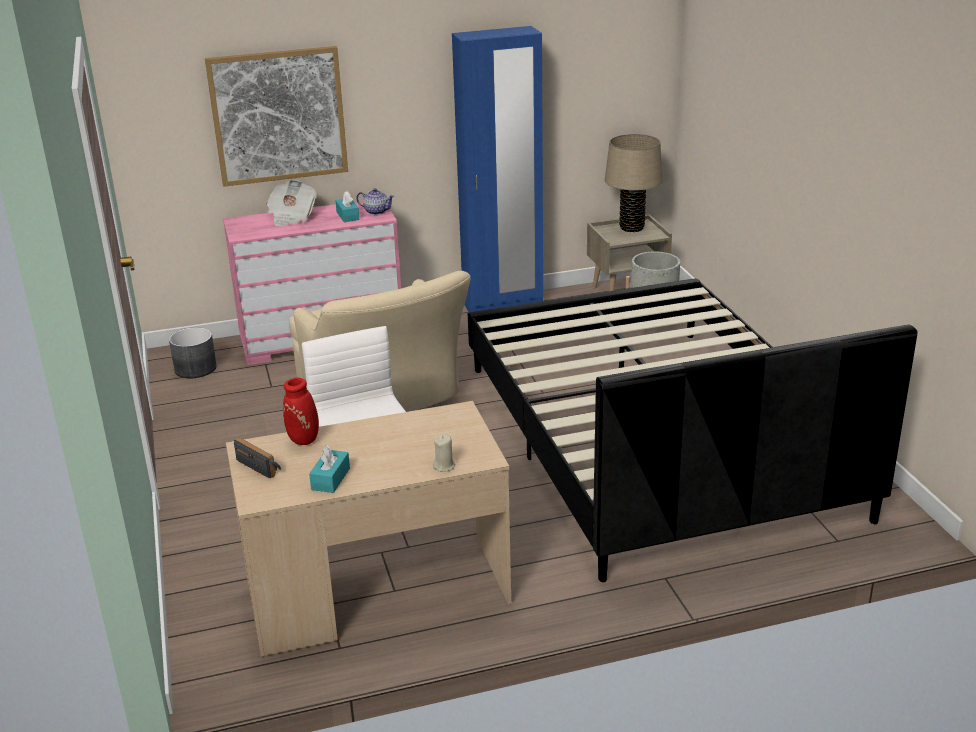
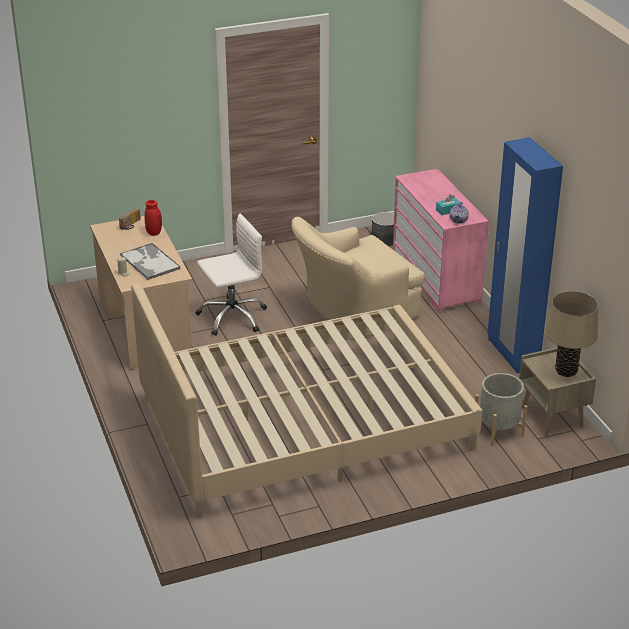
camera: 85 degrees right, 5 degrees up
picture [205,46,348,187] -> none
newspaper [266,179,317,226] -> none
turquoise tissue box [309,445,350,493] -> none
black bed [468,278,917,582] -> beige bed [131,283,482,518]
none -> tray [120,243,181,280]

